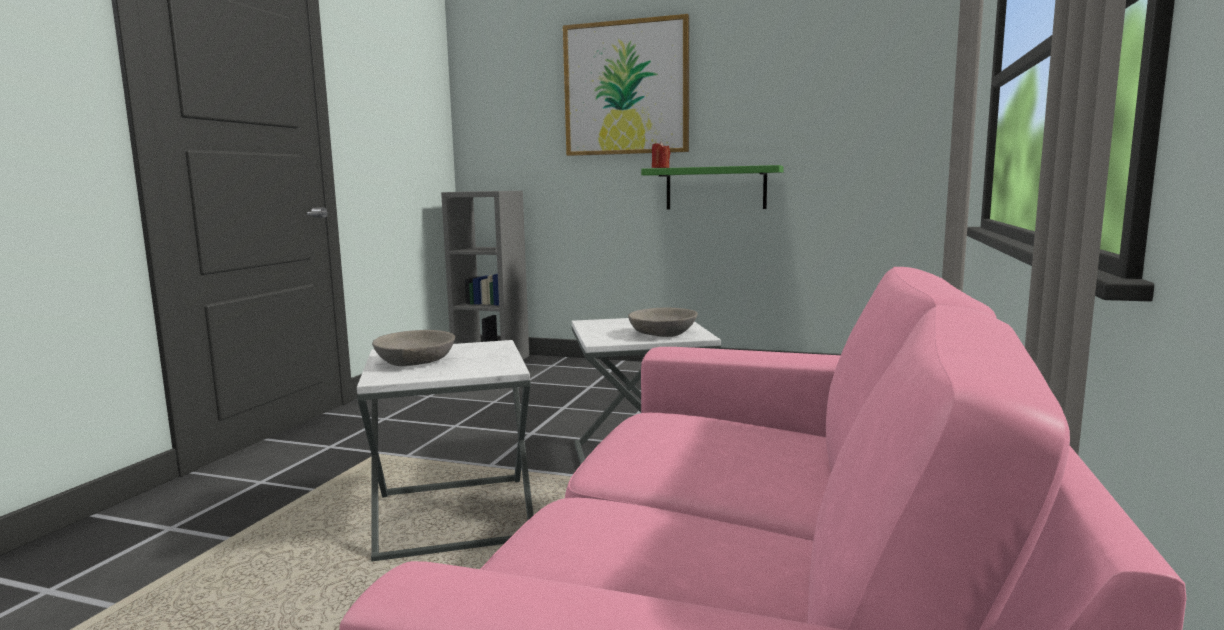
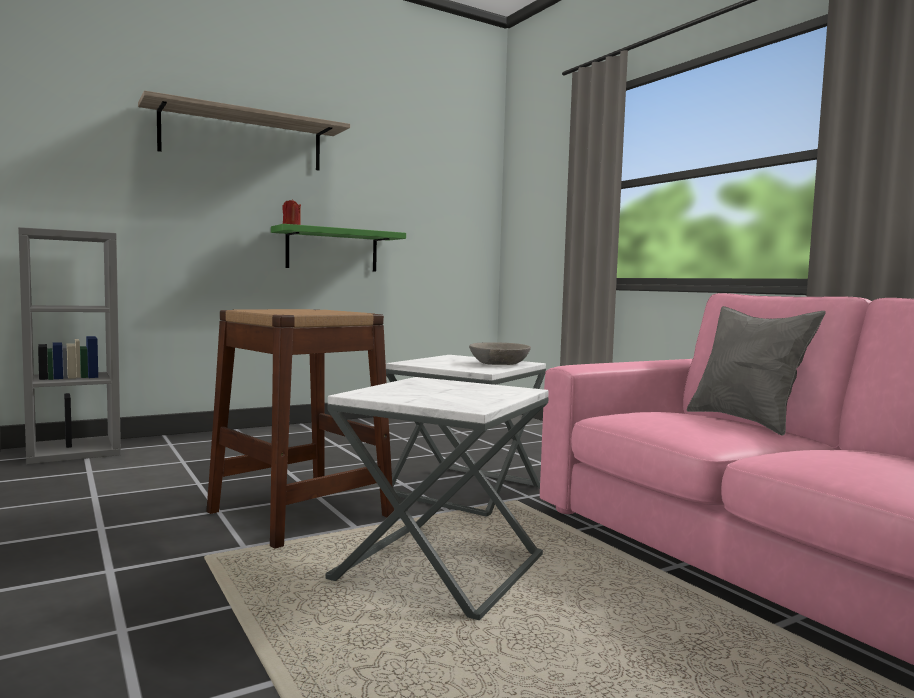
camera: 50 degrees left, 5 degrees down
grey bowl [372,330,455,366] -> none
picture [563,14,689,156] -> shelf [138,90,350,171]
none -> brown stool [206,309,394,549]
none -> grey pillow [687,306,826,436]

